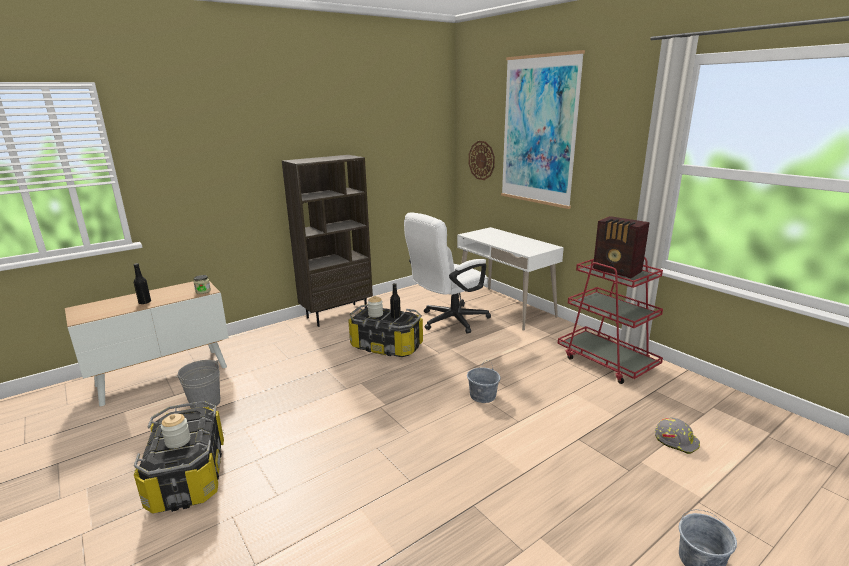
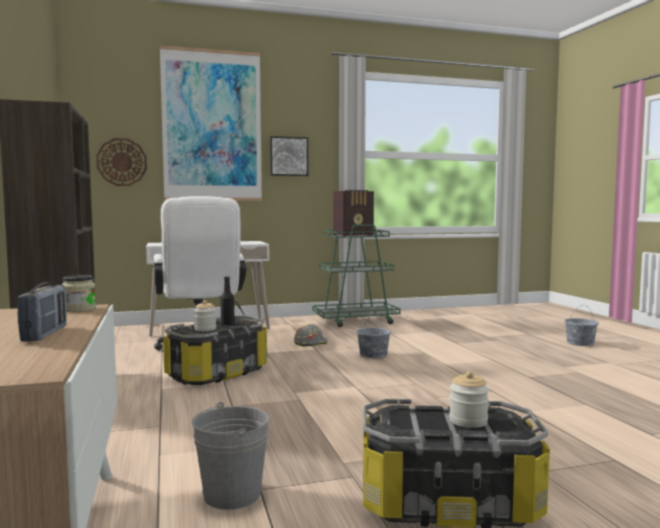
camera: 70 degrees left, 15 degrees down
black bottle [134,263,151,304] -> radio [17,282,67,342]
red cart [558,257,663,384] -> green cart [313,224,401,327]
grey hard hat [655,418,700,454] -> grey hard hat moved to [294,324,328,346]
none -> picture [270,136,308,176]

